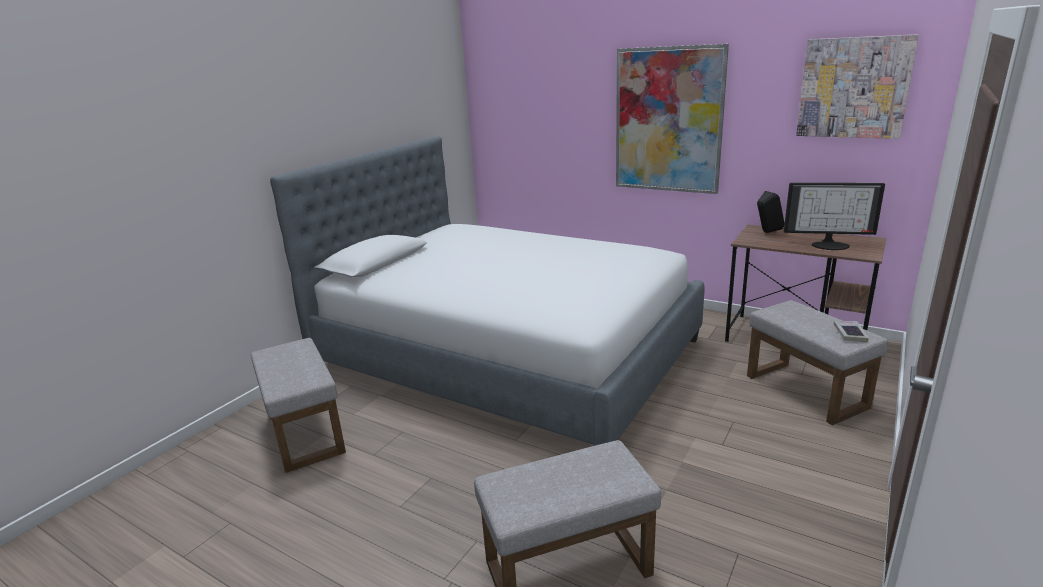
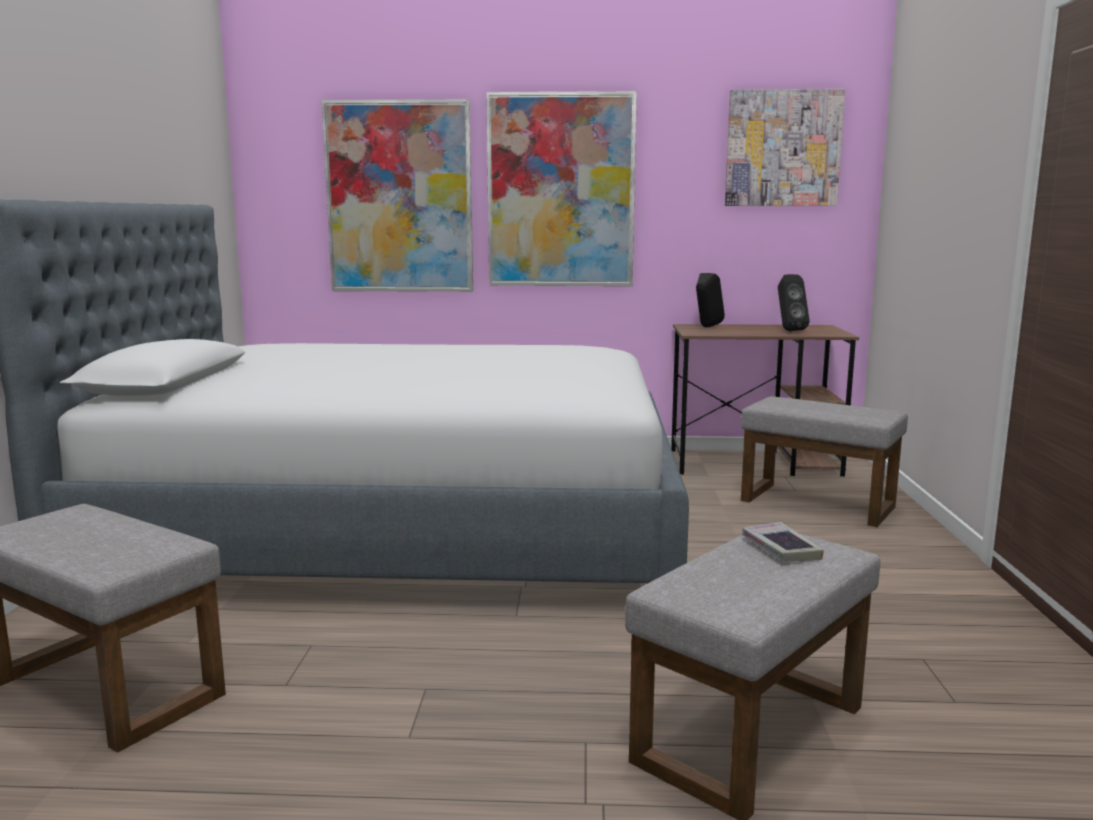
camera: 30 degrees left, 10 degrees down
monitor [784,183,885,250] -> black speaker [778,274,810,331]
book [833,321,869,342] -> book moved to [742,522,824,562]
none -> picture [322,99,473,292]

